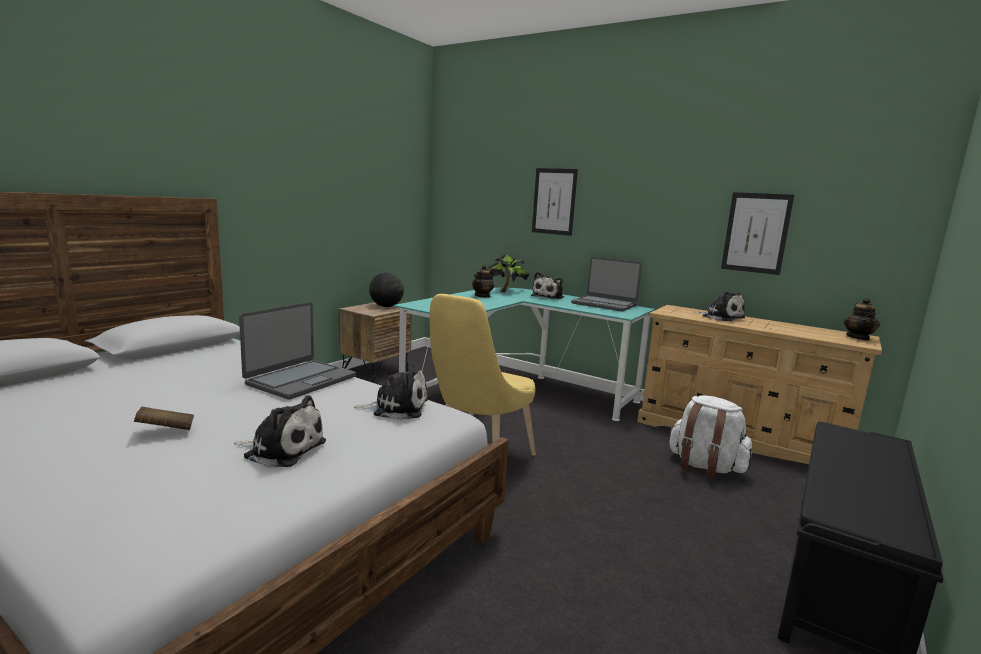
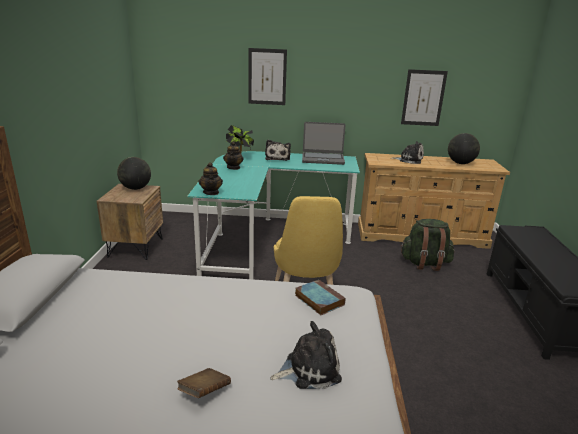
camera: 30 degrees left, 10 degrees up
laptop [239,302,356,400] -> none
plush toy [354,363,428,420] -> book [295,279,346,315]
white backpack [669,395,752,479] -> green backpack [400,219,454,271]
teapot [844,298,880,341] -> teapot moved to [199,162,223,195]
none -> globe [448,133,480,164]

